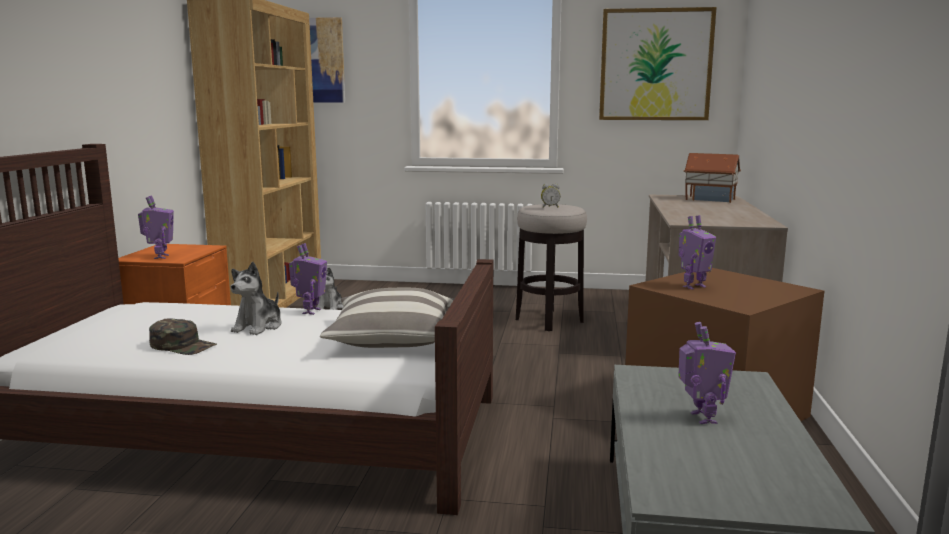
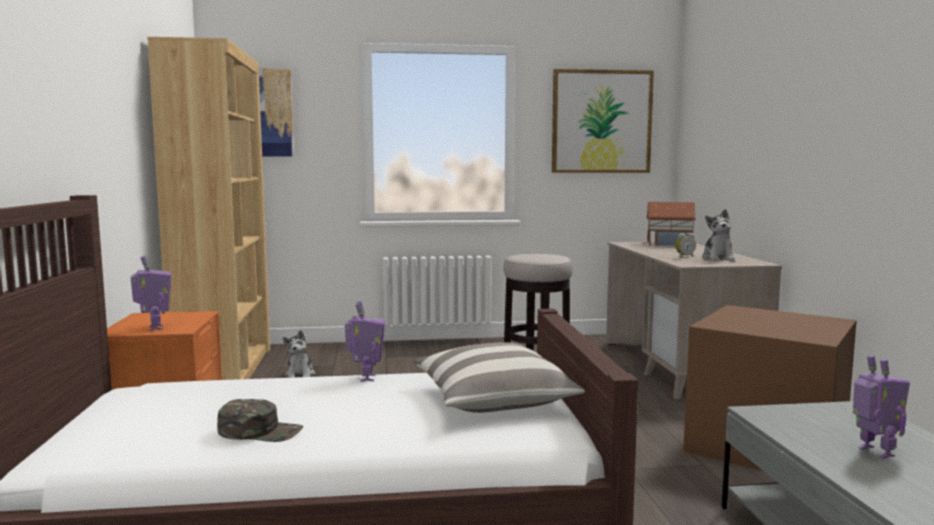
camera: 15 degrees left, 5 degrees down
plush toy [230,262,282,335] -> plush toy moved to [702,209,735,261]
alarm clock [541,183,560,208] -> alarm clock moved to [675,233,696,258]
toy robot [679,215,716,290] -> none

